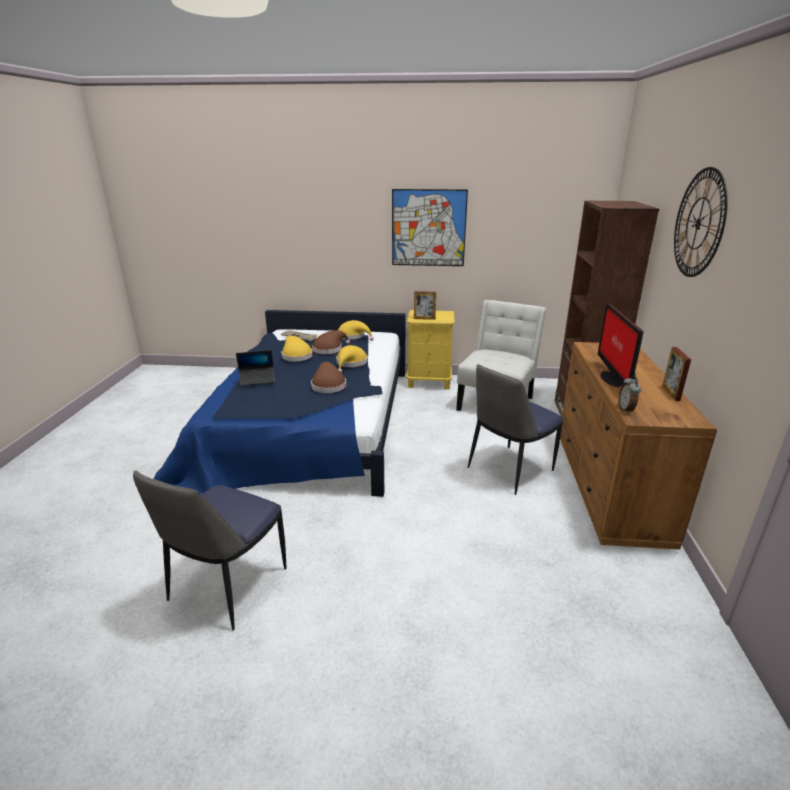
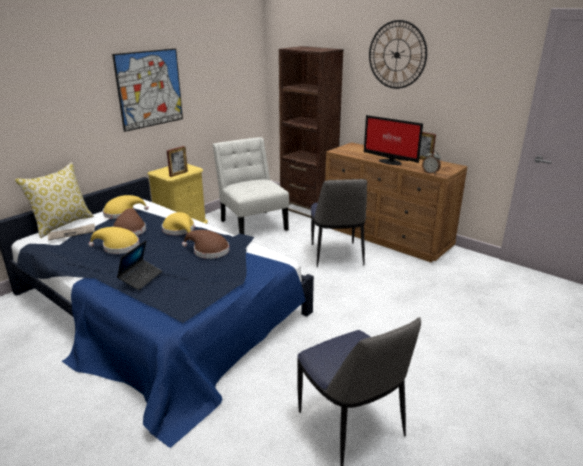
camera: 55 degrees left, 0 degrees up
none -> pillow [15,162,94,238]

